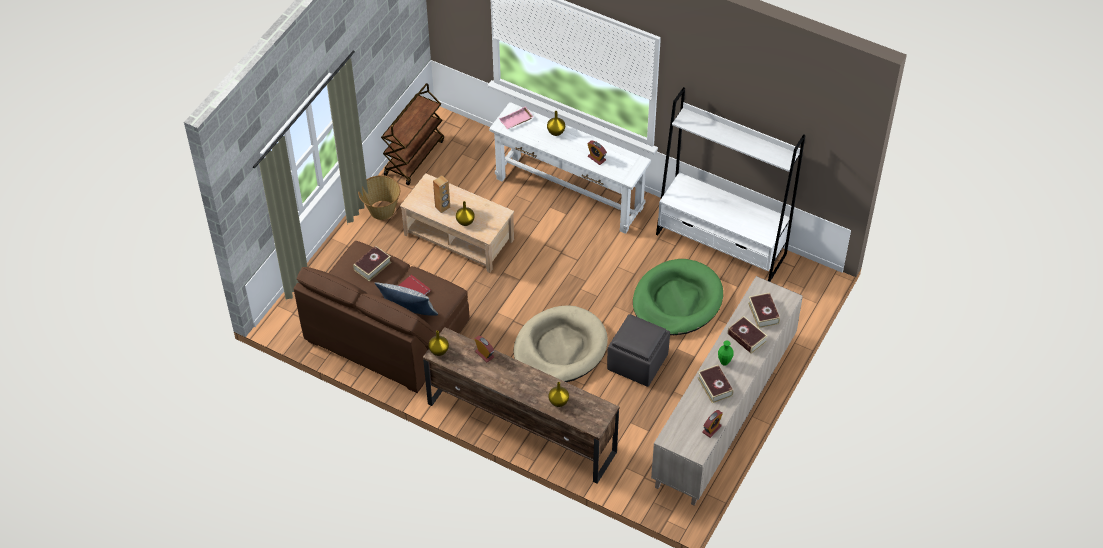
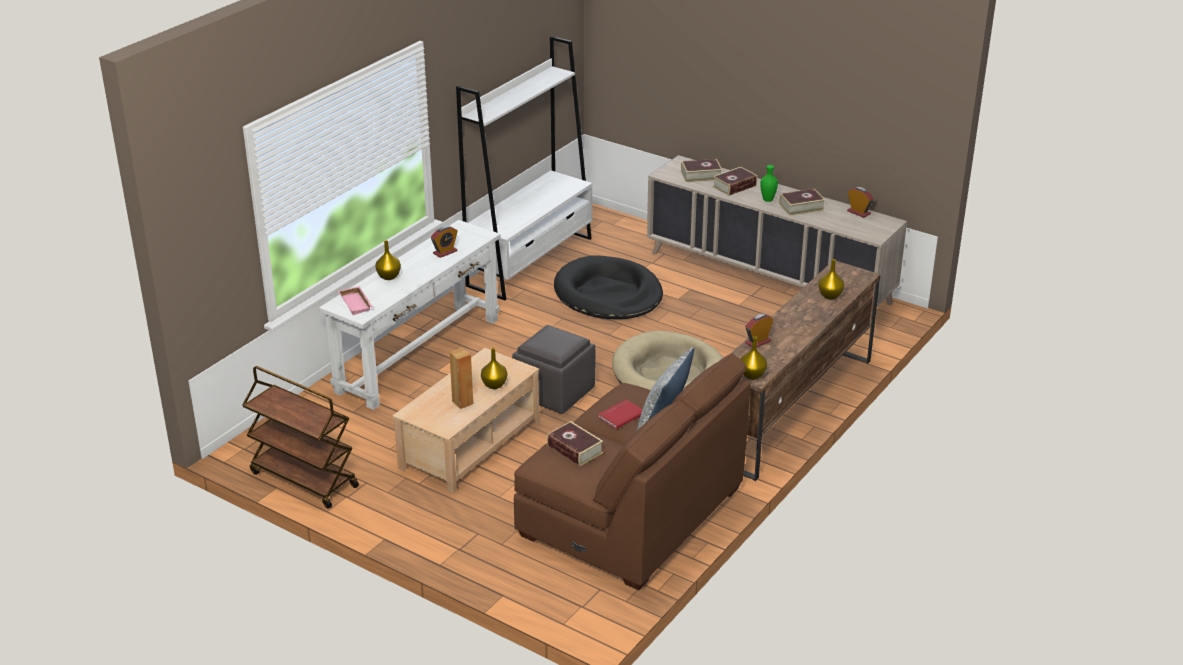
camera: 85 degrees left, 20 degrees down
basket [358,175,400,220] -> none
grey ottoman [607,314,670,387] -> grey ottoman moved to [512,325,595,414]
green dog bed [633,259,723,335] -> black dog bed [554,256,663,319]

